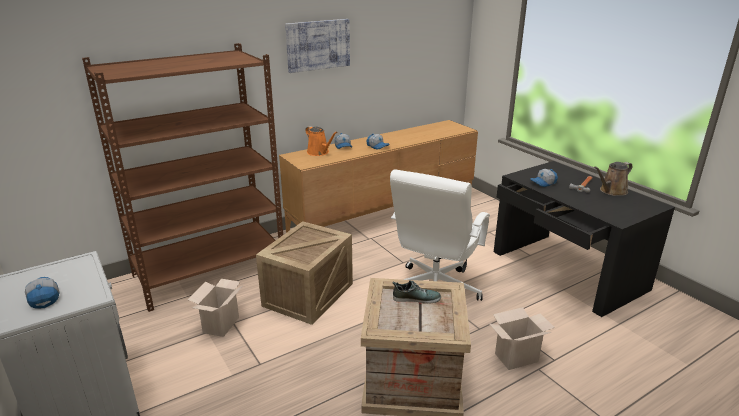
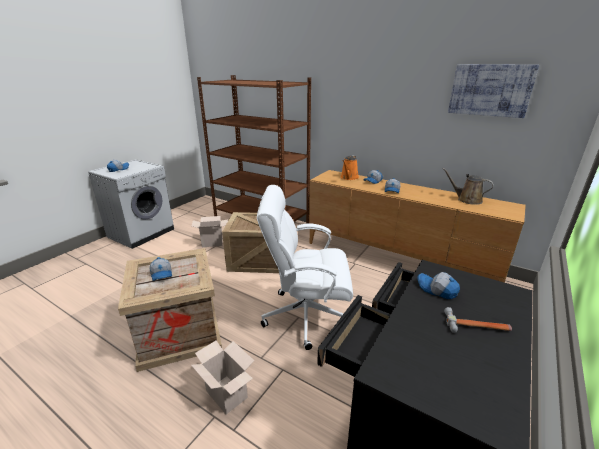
camera: 65 degrees right, 0 degrees up
picture [285,19,350,73] -> picture moved to [448,64,539,118]
shoe [393,280,441,304] -> none
brown watering can [594,162,632,196] -> brown watering can moved to [442,168,494,205]
none -> cap [149,257,172,281]

